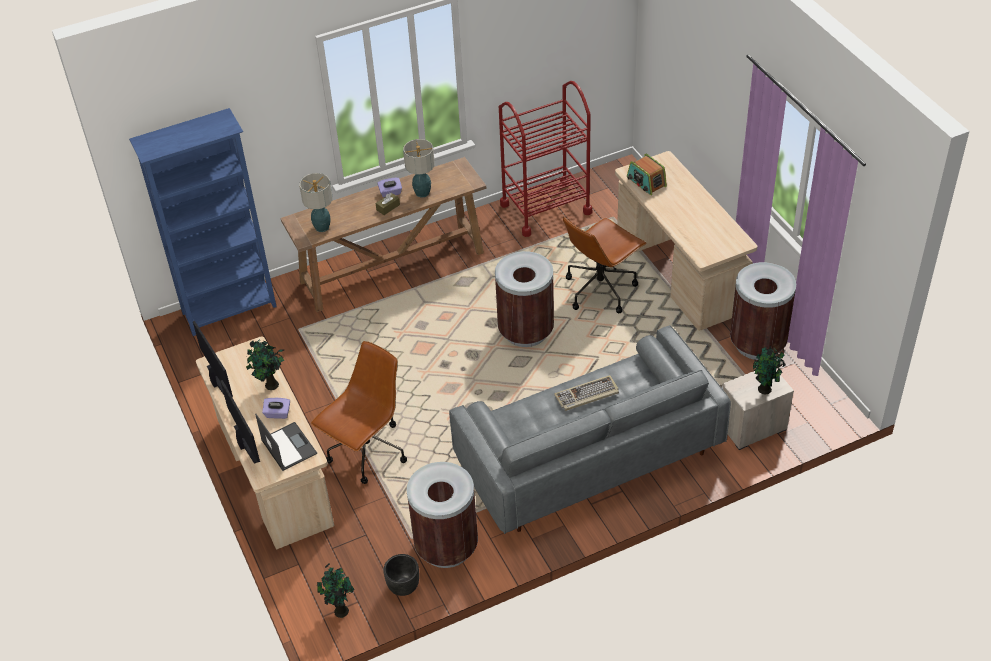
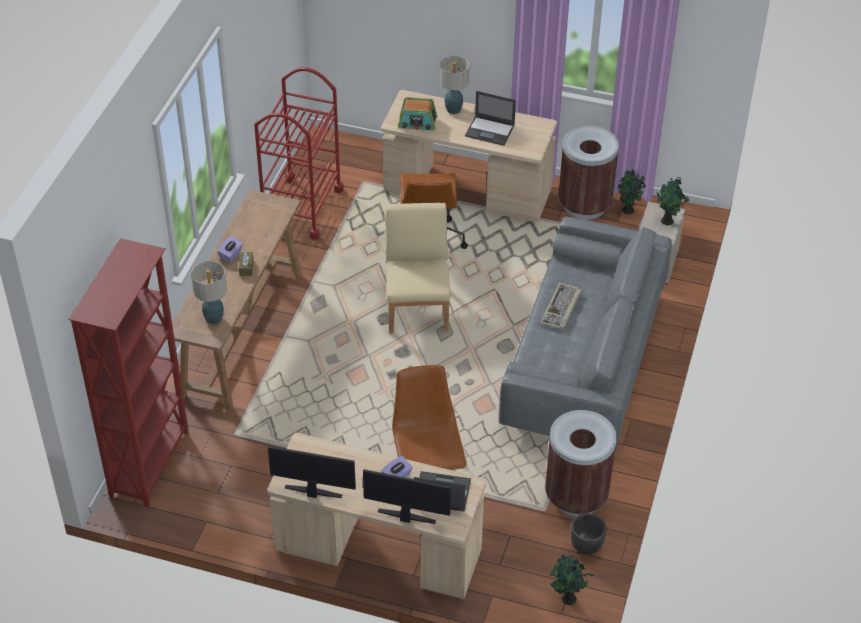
camera: 50 degrees left, 0 degrees up
blue bookcase [129,108,277,336] -> red bookcase [68,238,189,507]
potted plant [246,340,284,390] -> potted plant moved to [618,169,646,214]
table lamp [403,139,435,197] -> table lamp moved to [440,56,469,114]
brown trash can [495,251,554,347] -> beige chair [385,203,451,334]
none -> laptop [465,91,516,146]

